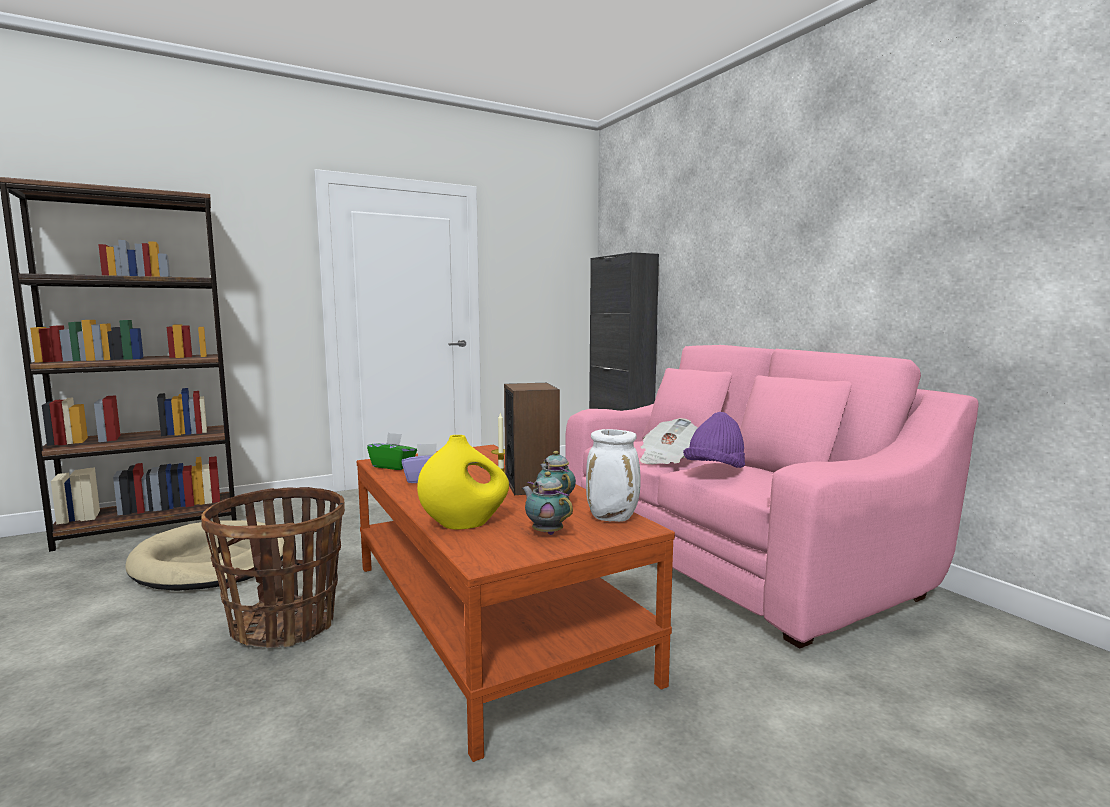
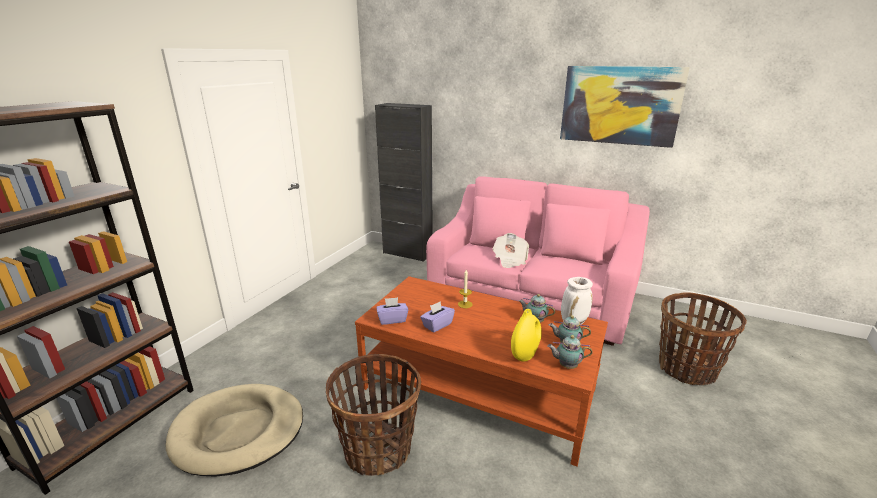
camera: 35 degrees left, 15 degrees up
green tissue box [367,433,417,470] -> purple tissue box [376,297,408,325]
speaker [504,383,560,495] -> none
purple hat [683,412,745,468] -> none
none -> teapot [547,335,593,369]
none -> picture [560,66,690,148]
none -> basket [659,293,747,385]

